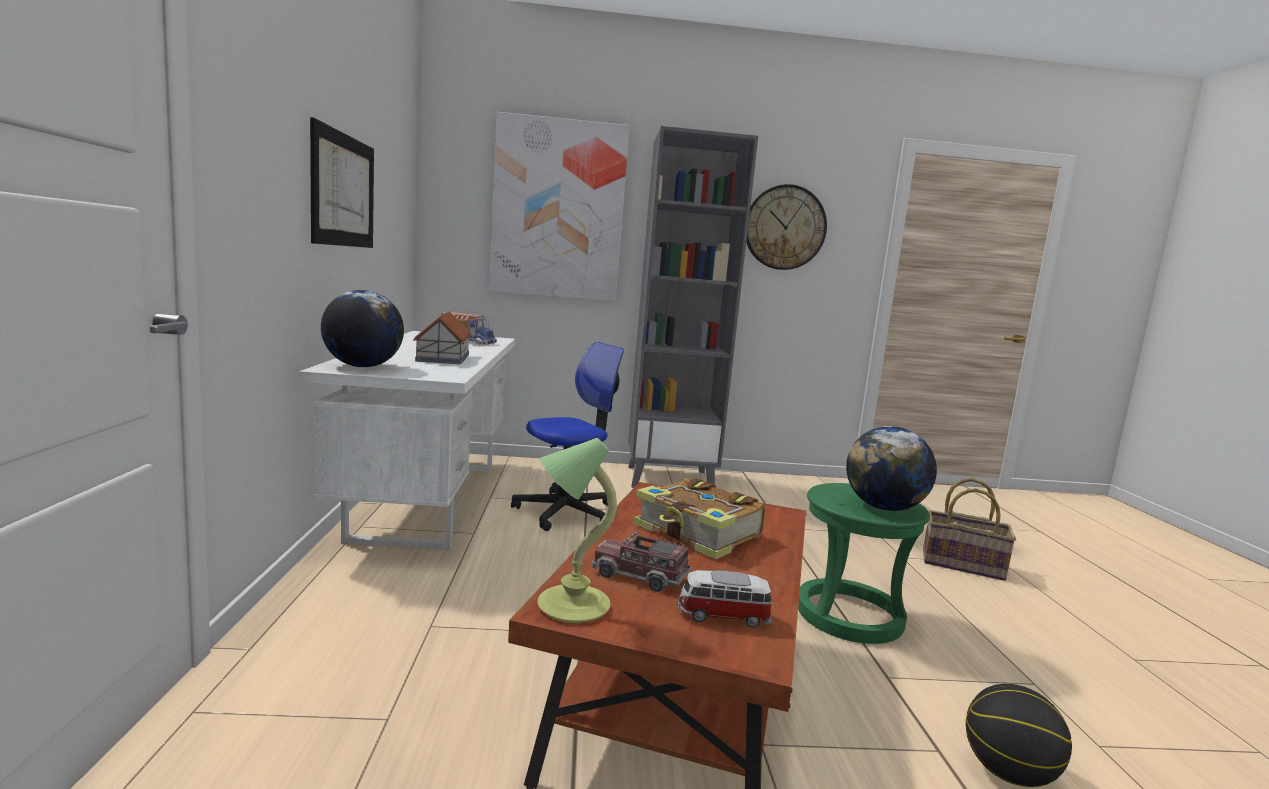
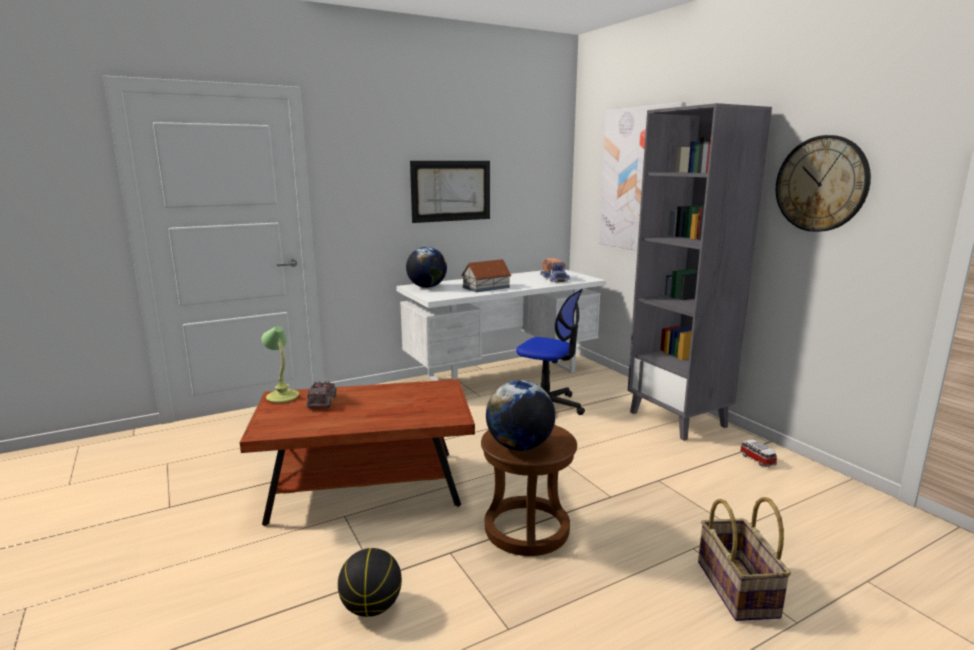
camera: 65 degrees right, 5 degrees up
book [634,478,766,559] -> none
toy car [677,570,773,628] -> toy car moved to [740,439,777,467]
green stool [798,483,930,644] -> brown stool [481,425,577,556]

